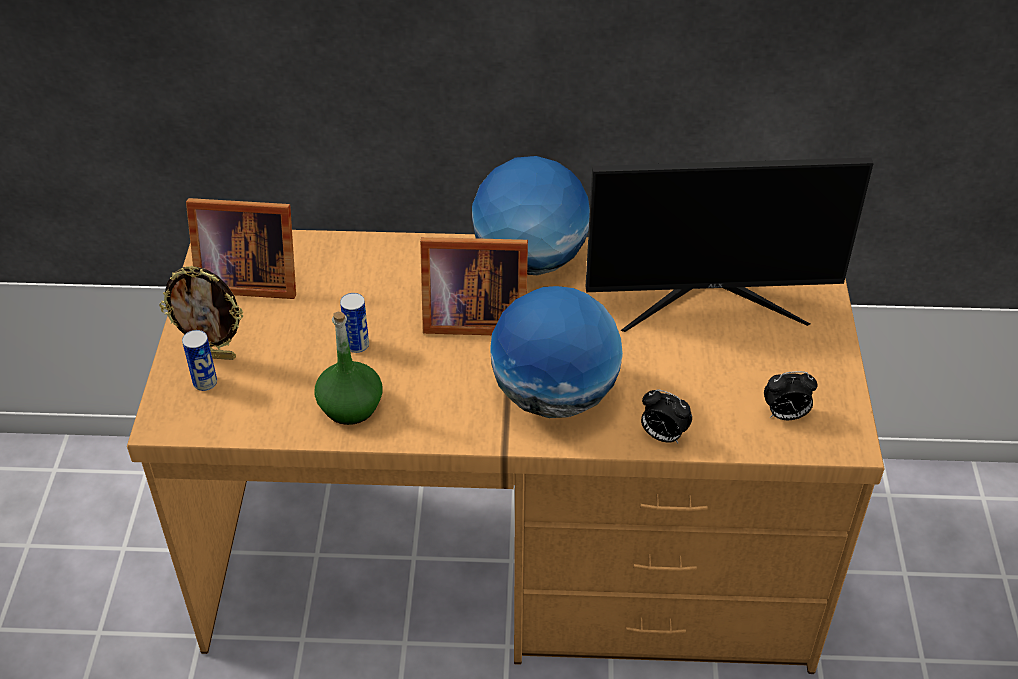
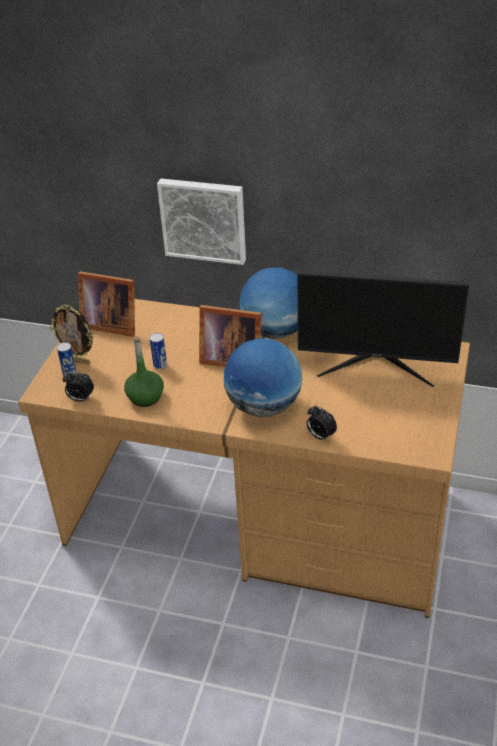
camera: 15 degrees right, 5 degrees down
alarm clock [764,371,818,420] -> alarm clock moved to [62,371,94,401]
none -> picture [157,178,246,265]

